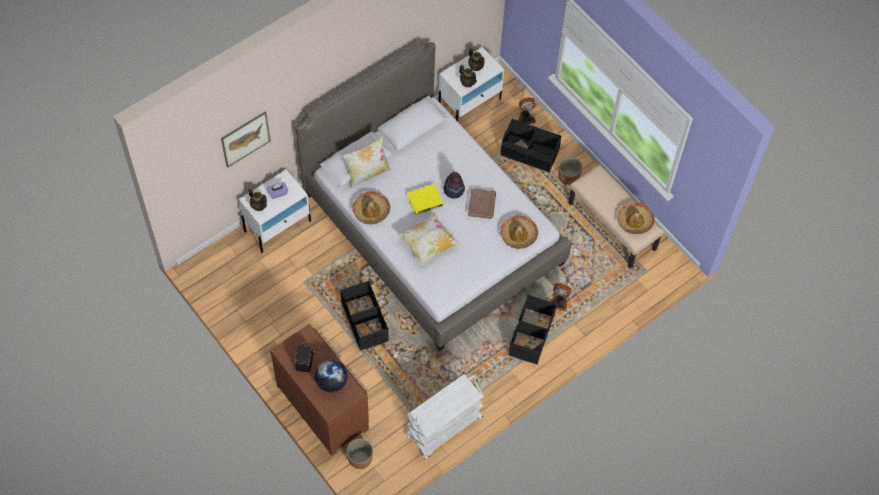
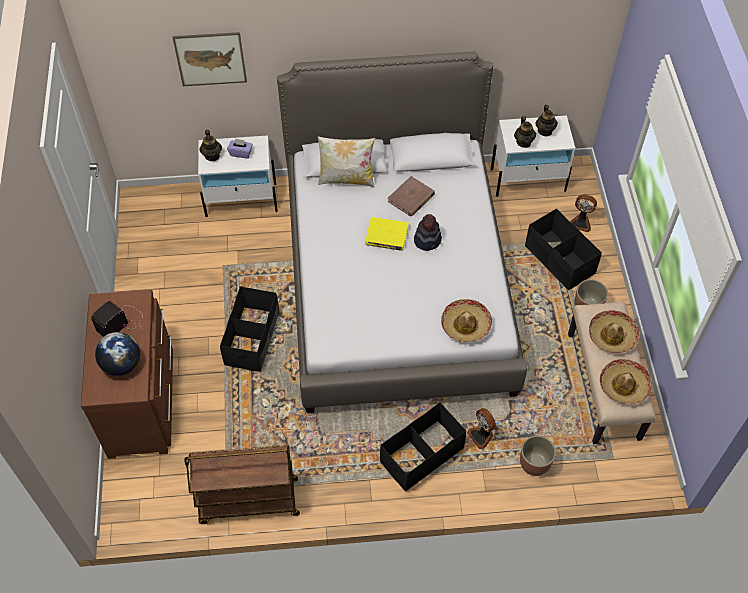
camera: 35 degrees right, 5 degrees down
planter [347,439,373,469] -> planter moved to [520,436,556,476]
hat [352,191,390,225] -> hat moved to [589,310,640,353]
pillow [397,212,460,267] -> none
white cart [406,374,484,459] -> brown cart [184,445,300,524]
brown book [468,188,496,219] -> brown book moved to [388,176,435,216]

